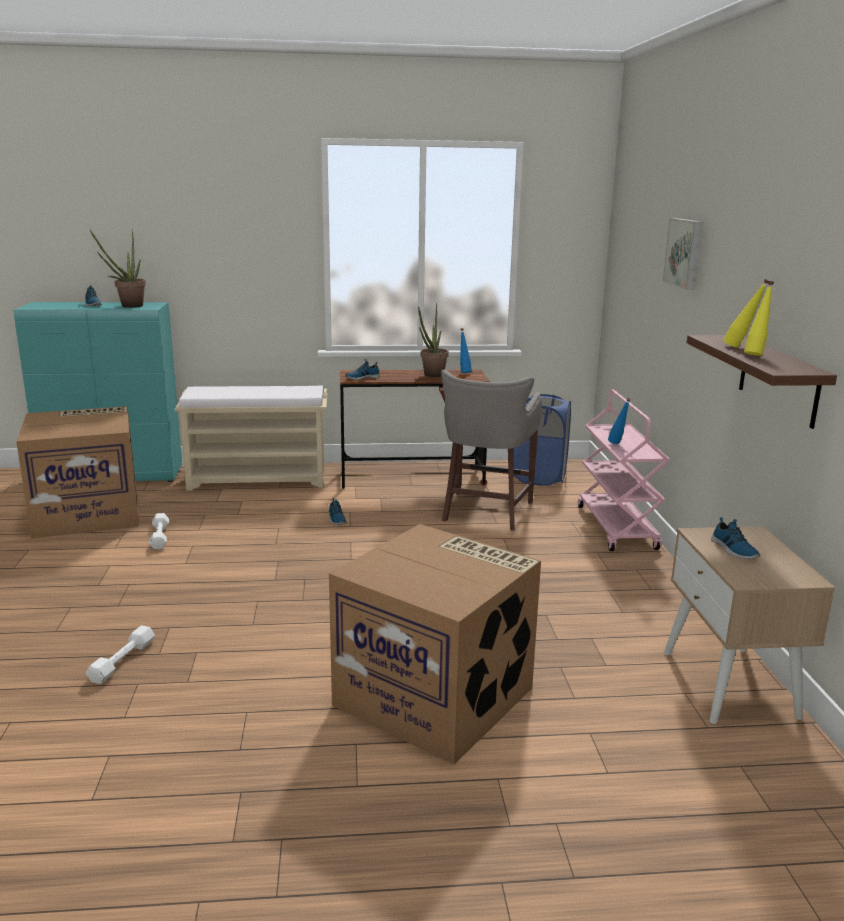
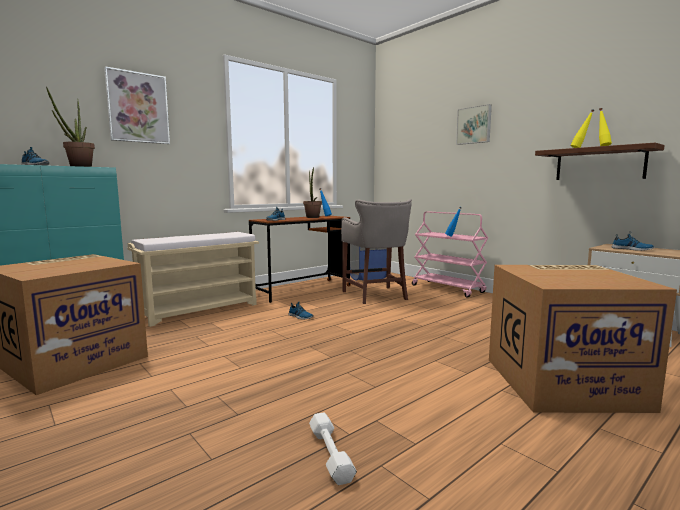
camera: 35 degrees left, 10 degrees down
white dumbbell [149,513,169,550] -> none
none -> picture [104,66,170,144]

